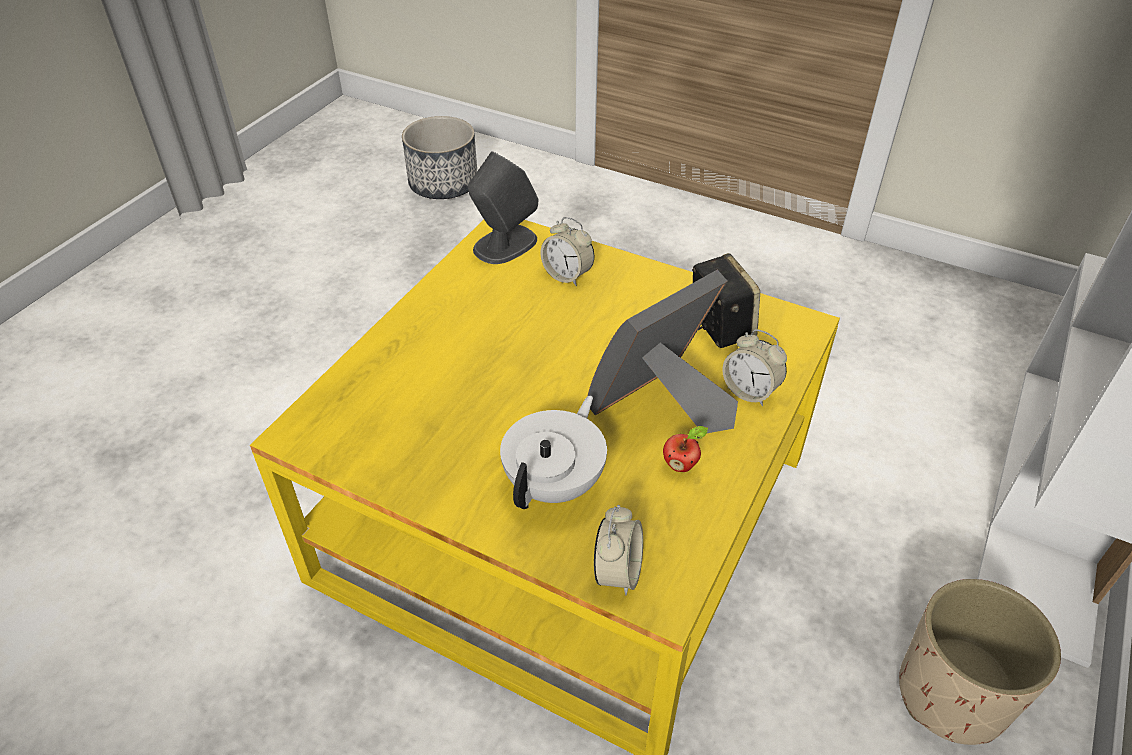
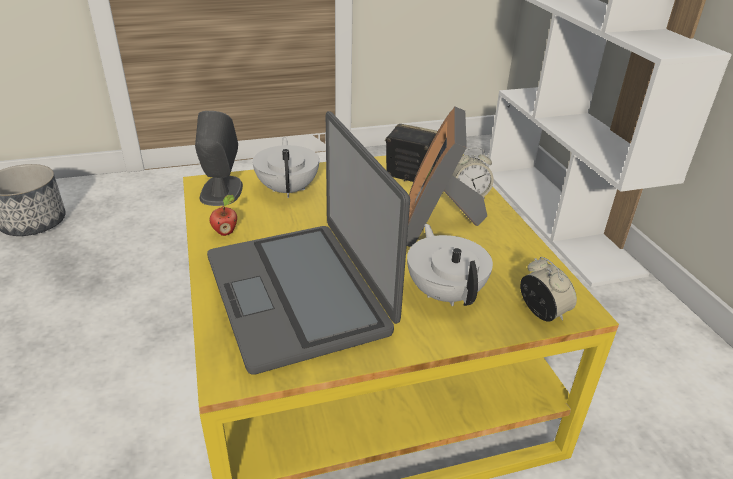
camera: 45 degrees left, 10 degrees down
alarm clock [541,217,594,286] -> white teapot [252,138,319,198]
apple [663,426,708,472] -> apple moved to [210,195,237,236]
beige planter [899,579,1061,745] -> none
none -> laptop [207,111,410,375]

